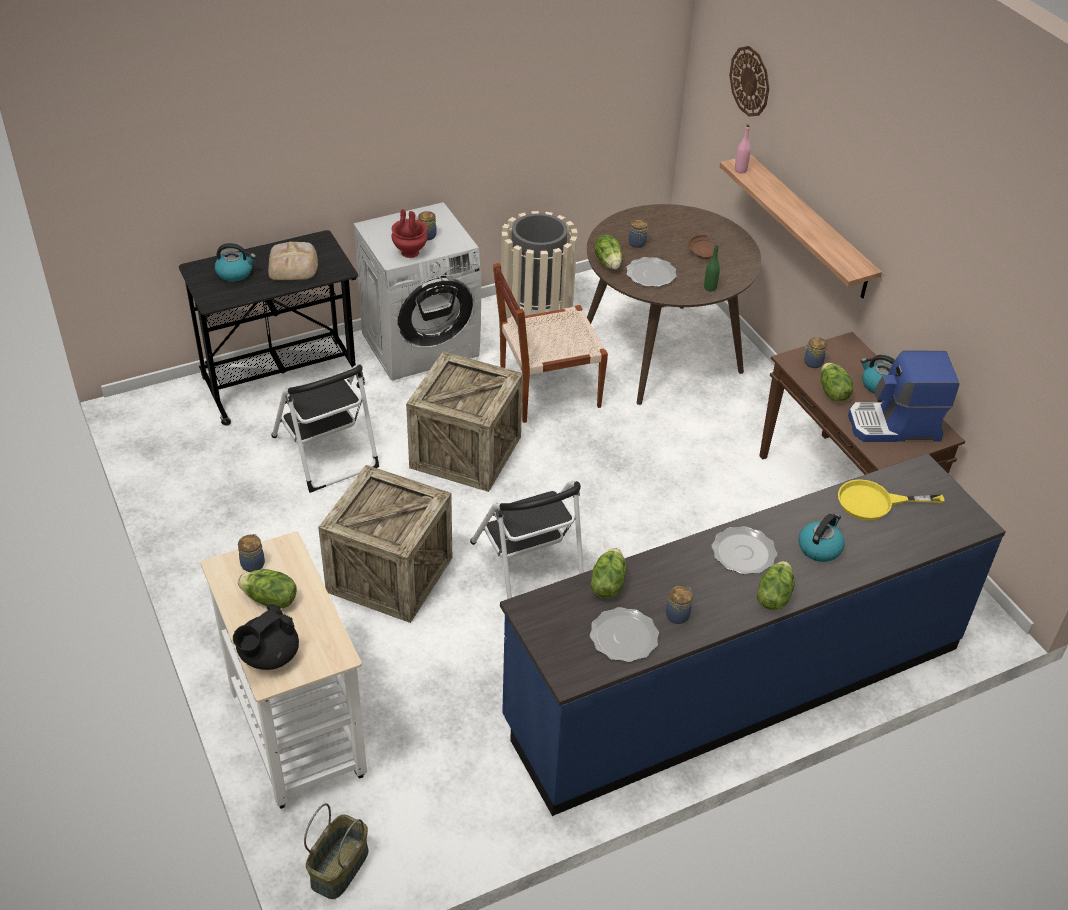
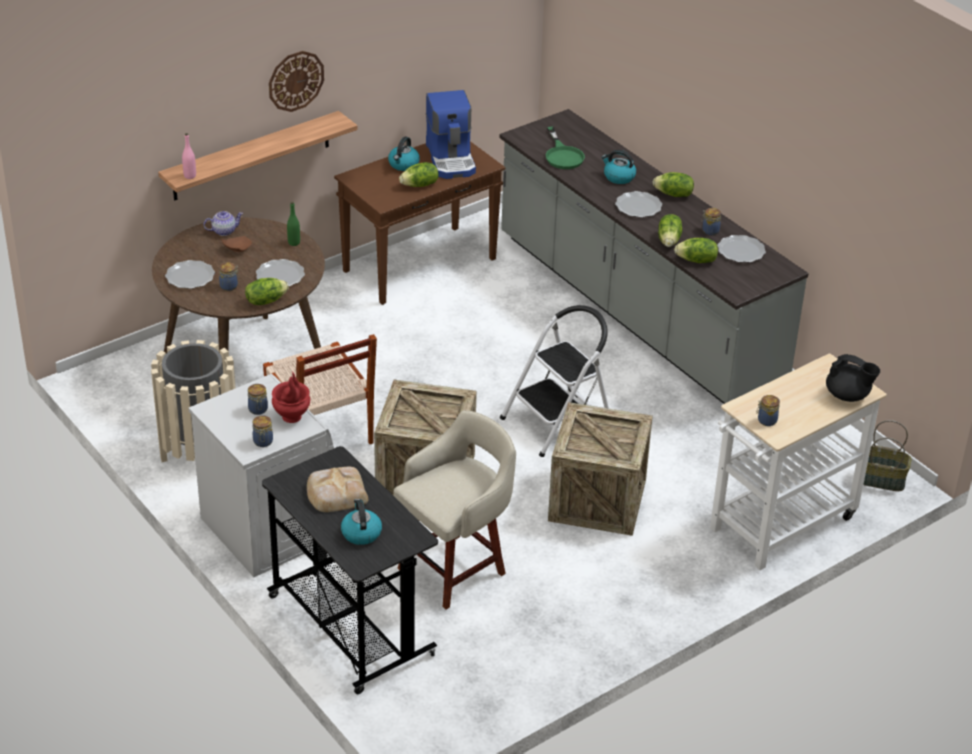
camera: 100 degrees left, 5 degrees down
lettuce [238,569,297,608] -> lettuce moved to [658,214,682,247]
step ladder [272,364,379,493] -> beige stool [394,410,516,610]
blue counter [500,453,1006,816] -> grey counter [499,109,809,404]
wall clock [729,46,769,116] -> wall clock moved to [269,51,324,112]
jar [803,337,827,368] -> jar moved to [253,415,273,447]
yellow frying pan [838,479,945,520] -> green frying pan [546,127,585,169]
none -> plate [165,260,215,289]
none -> teapot [204,211,243,236]

